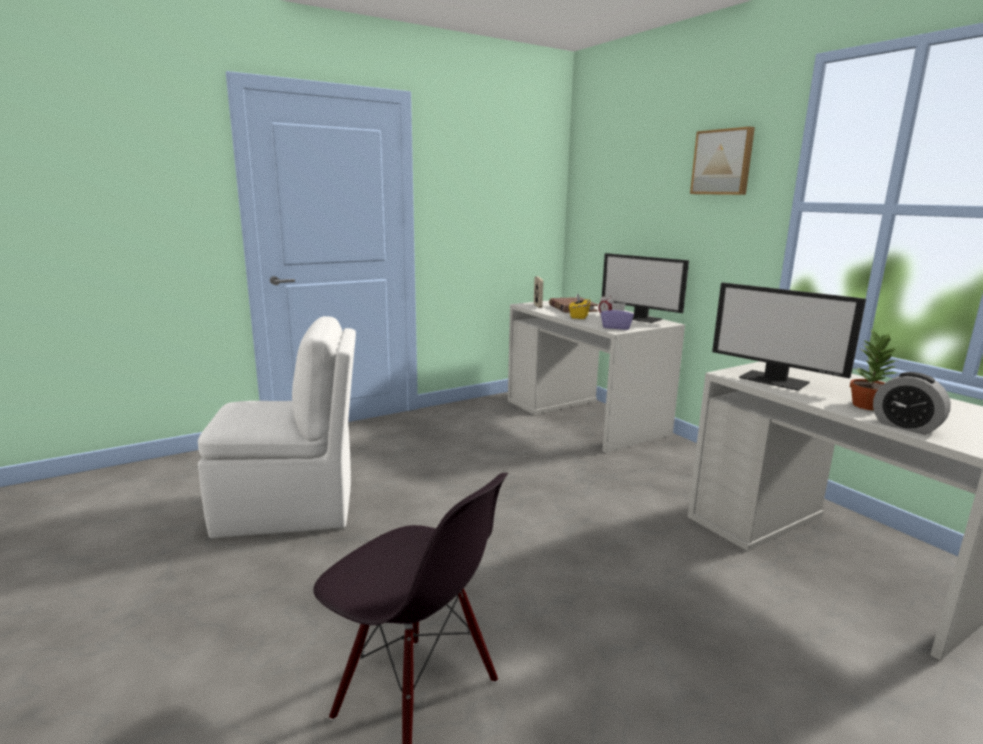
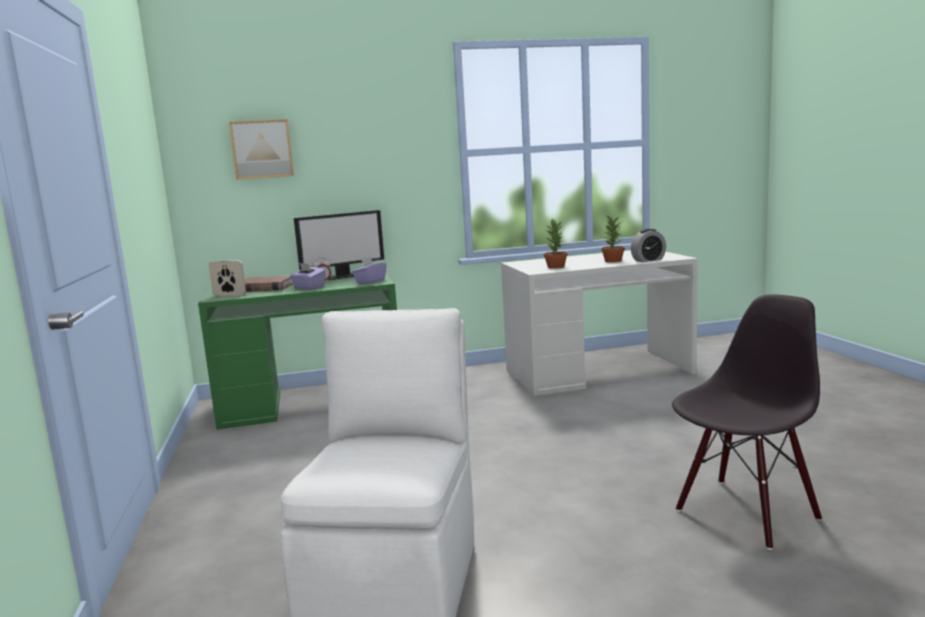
camera: 70 degrees left, 5 degrees down
white desk [508,300,685,453] -> green desk [198,274,397,430]
yellow tissue box [569,293,590,319] -> purple tissue box [290,263,326,289]
picture [690,126,755,195] -> picture moved to [229,119,294,180]
monitor [712,282,866,391] -> potted plant [544,219,568,269]

